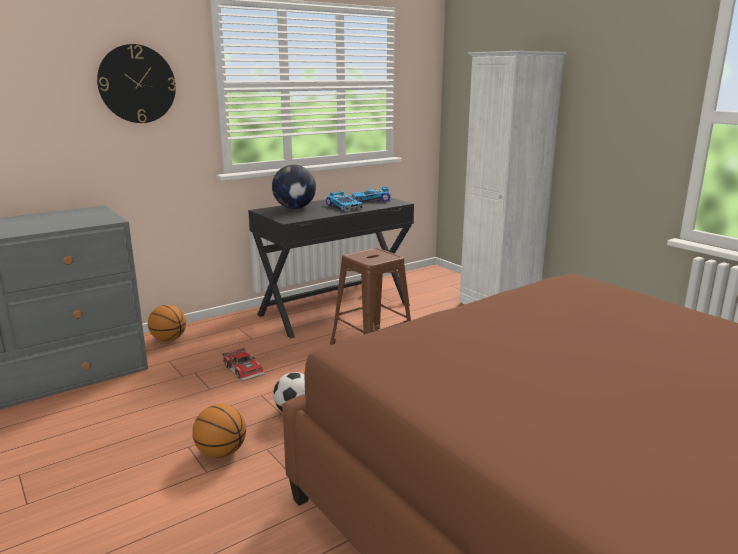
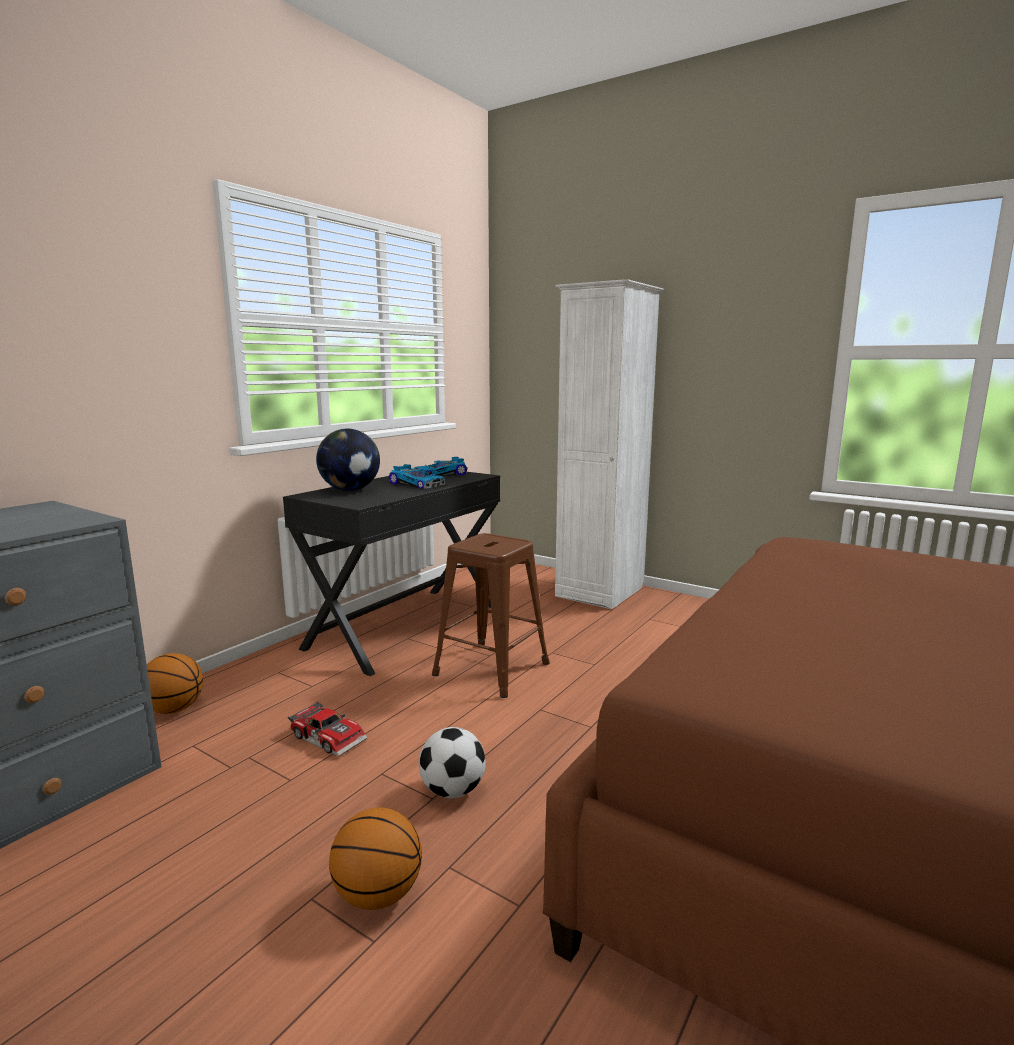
camera: 20 degrees left, 5 degrees down
wall clock [97,44,176,123] -> none

